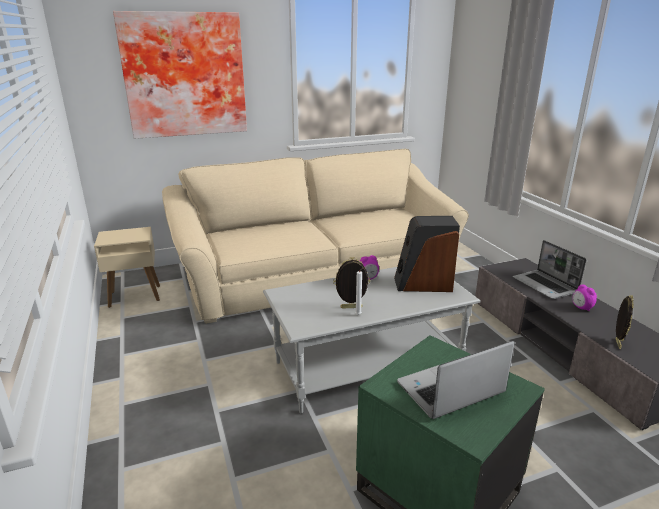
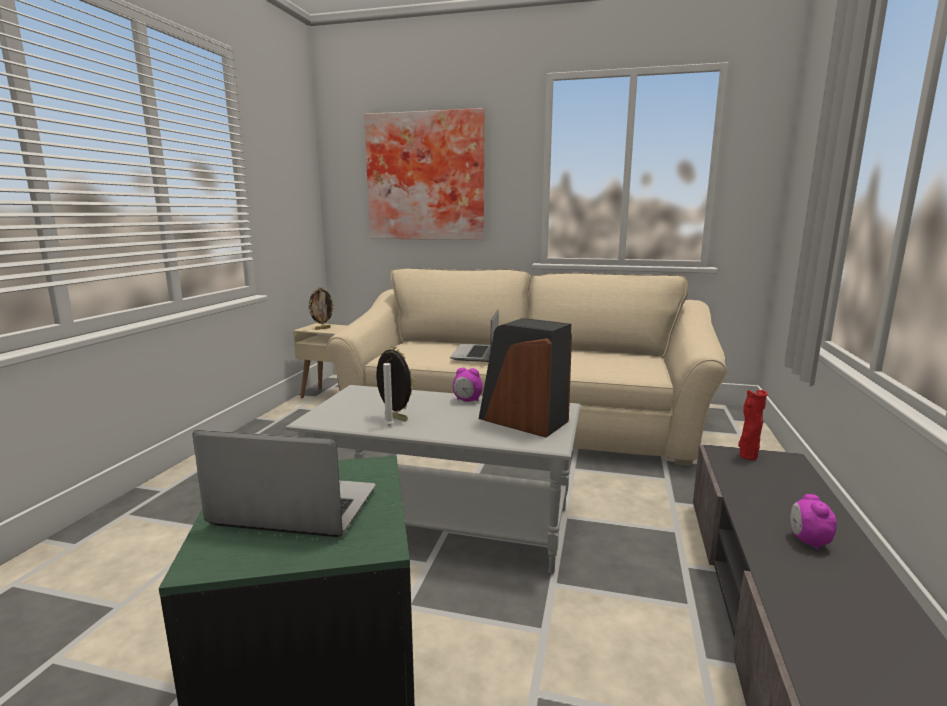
camera: 35 degrees right, 10 degrees down
laptop [513,240,586,299] -> laptop moved to [450,310,499,362]
picture frame [616,295,634,349] -> picture frame moved to [308,287,335,330]
none -> red vase [738,390,768,460]

